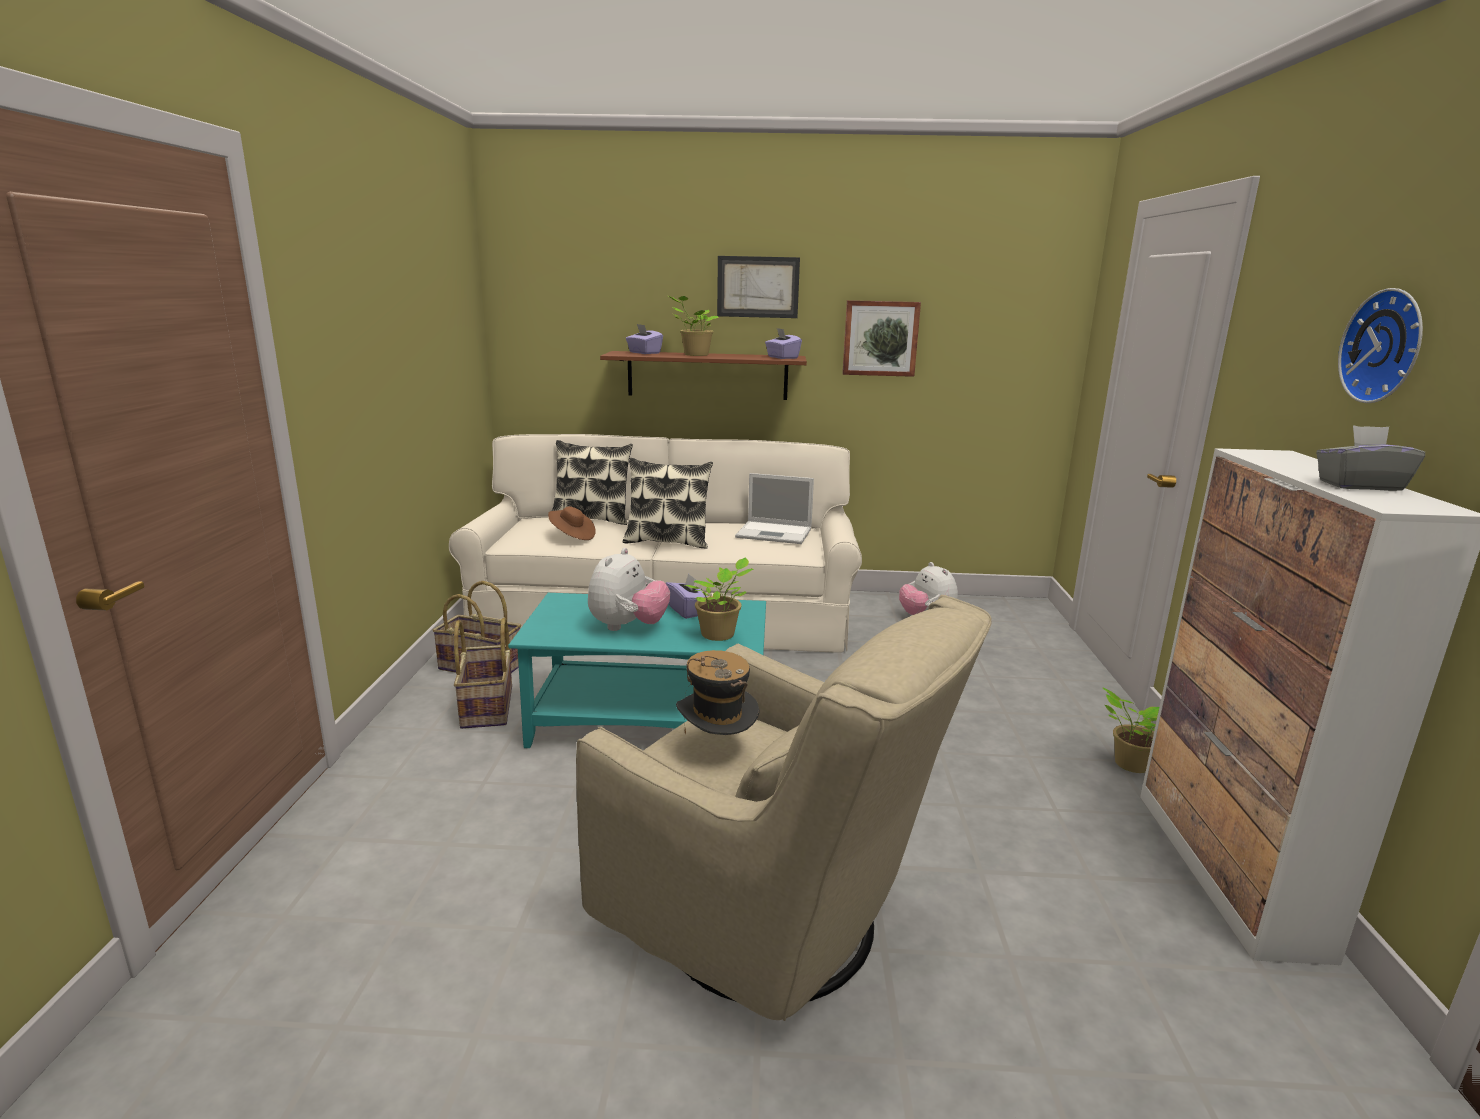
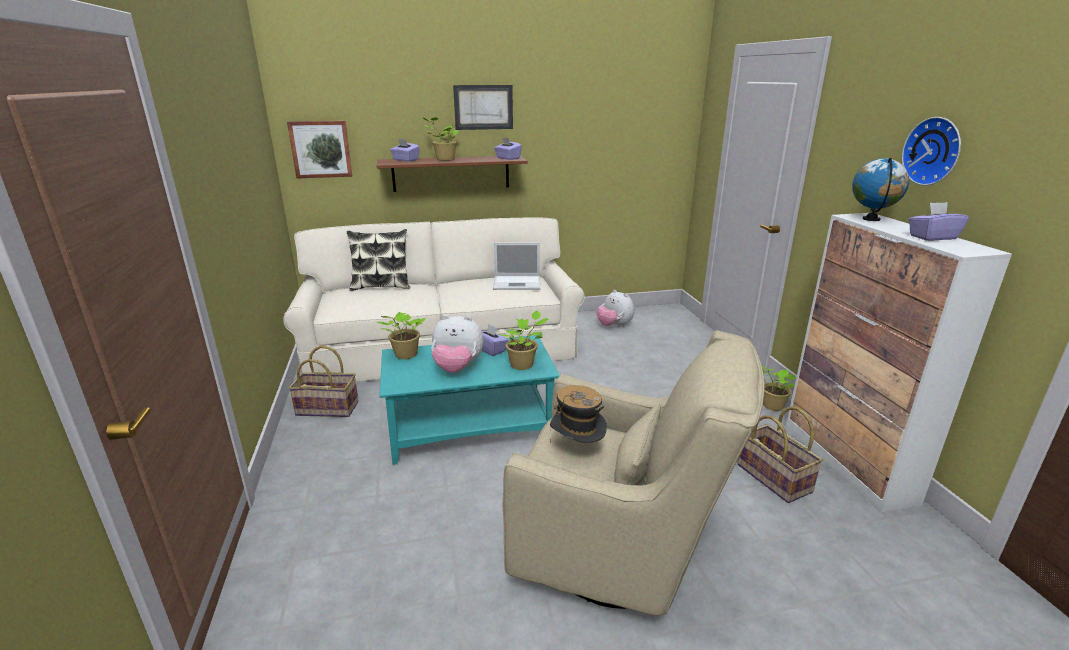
camera: 15 degrees left, 5 degrees up
basket [454,618,512,729] -> basket moved to [737,406,823,503]
brown hat [548,506,596,540] -> none
plush toy [588,548,670,631] -> plush toy turned 90 degrees clockwise [431,315,484,373]
pillow [623,458,713,549] -> none
picture [842,300,921,377] -> picture moved to [287,120,352,178]
grey tissue box [1316,425,1425,491] -> purple tissue box [909,202,969,241]
none -> potted plant [376,312,426,359]
none -> globe [852,158,909,221]

